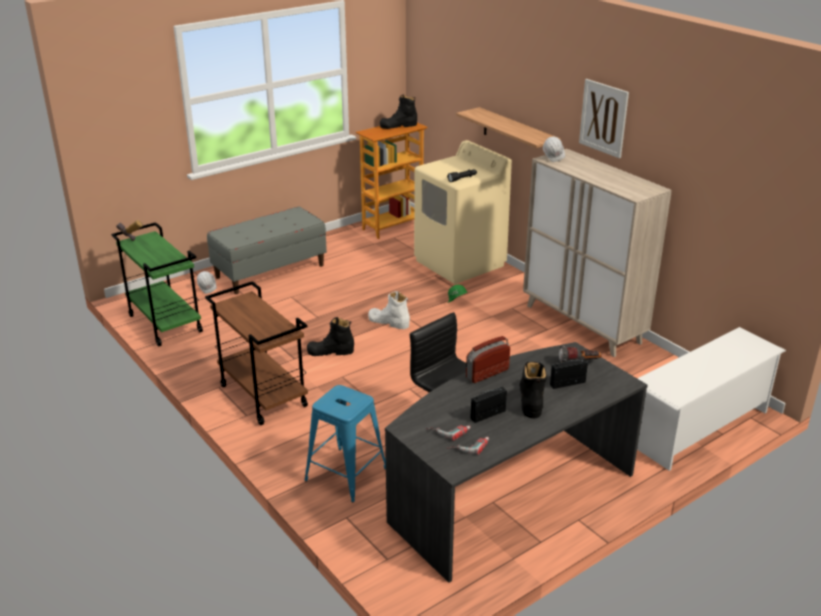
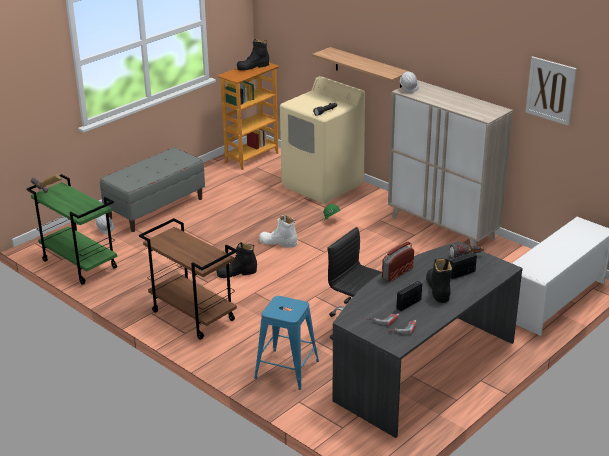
camera: 10 degrees left, 0 degrees up
picture [579,79,629,158] -> picture moved to [526,56,577,126]

